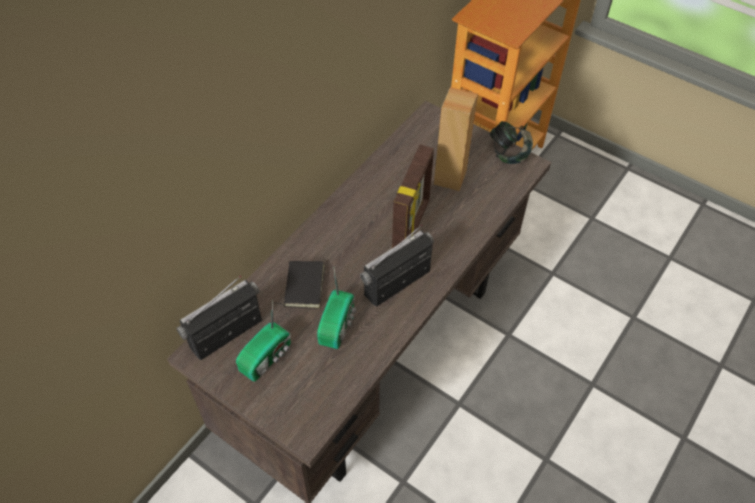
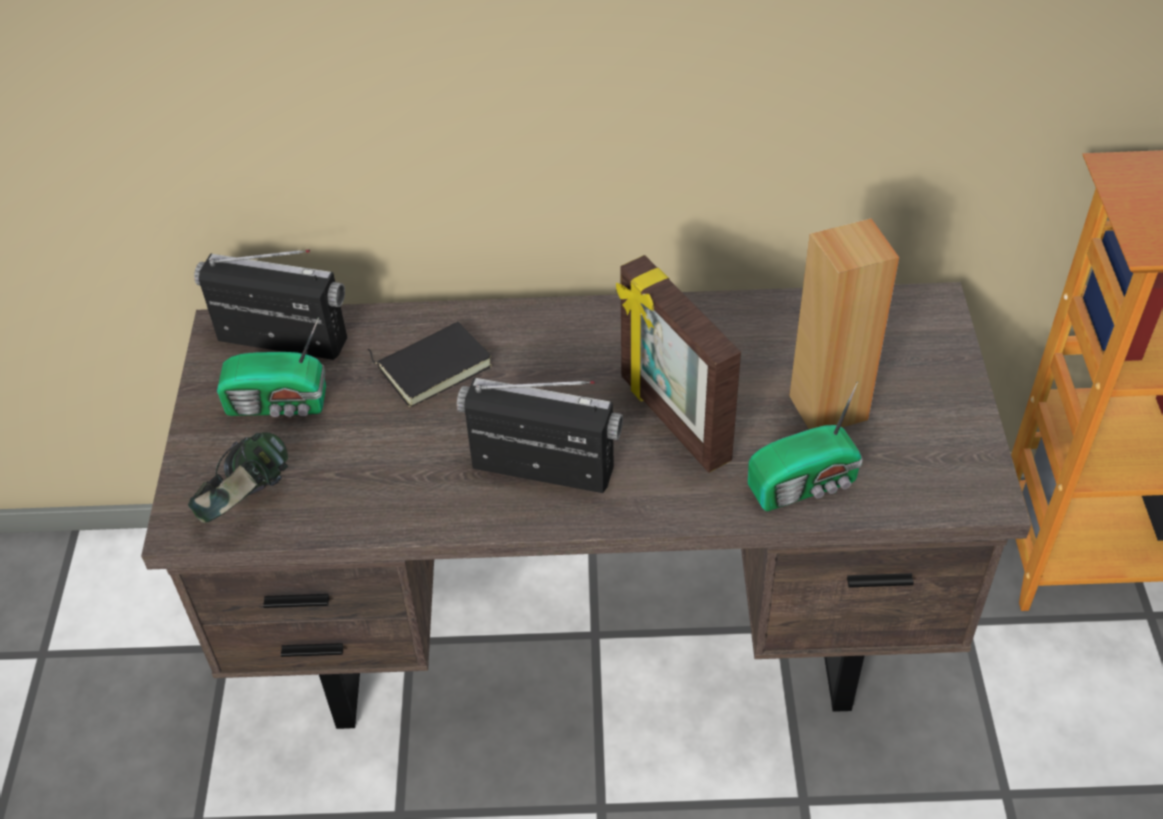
camera: 55 degrees right, 5 degrees down
radio [317,269,356,349] -> radio moved to [748,381,863,511]
picture frame [392,145,434,248] -> picture frame turned 75 degrees clockwise [616,255,741,472]
headphones [490,121,533,164] -> headphones moved to [188,432,288,523]

